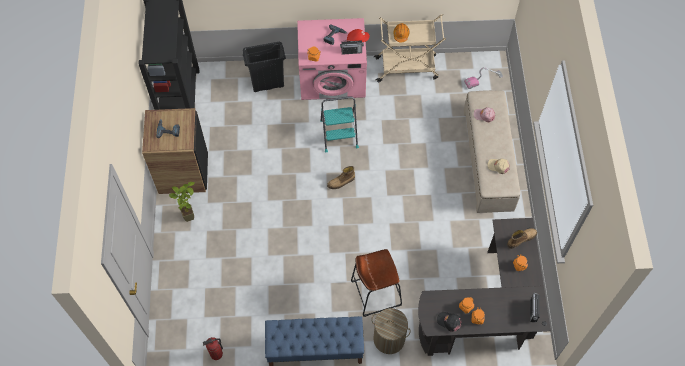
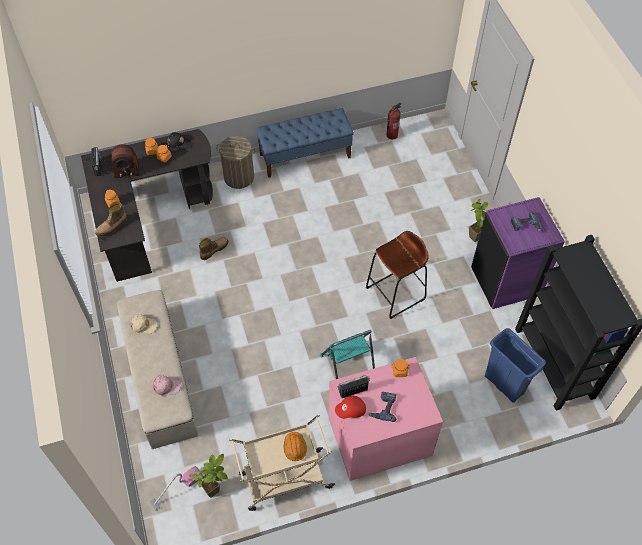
camera: 165 degrees right, 5 degrees down
brown cabinet [142,108,208,194] -> purple cabinet [471,197,565,309]
black trash can [243,41,286,92] -> none
boot [327,166,355,189] -> boot moved to [199,237,229,260]
brown stool [351,249,402,317] -> brown stool moved to [366,231,429,319]
none -> radio [105,144,139,178]
none -> potted plant [189,454,228,498]
none -> blue trash can [485,328,545,403]

